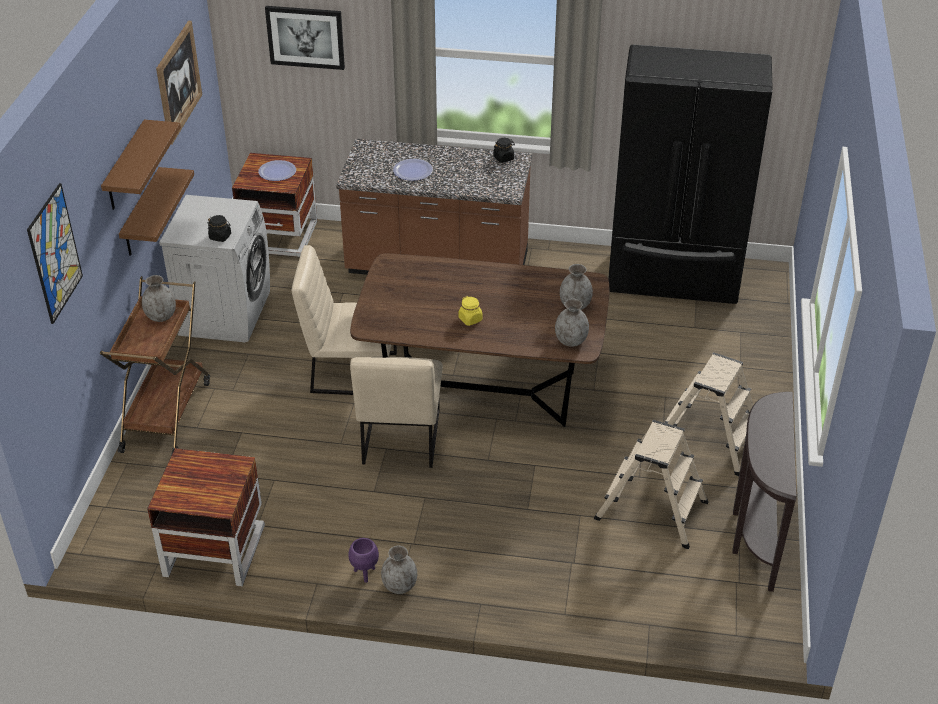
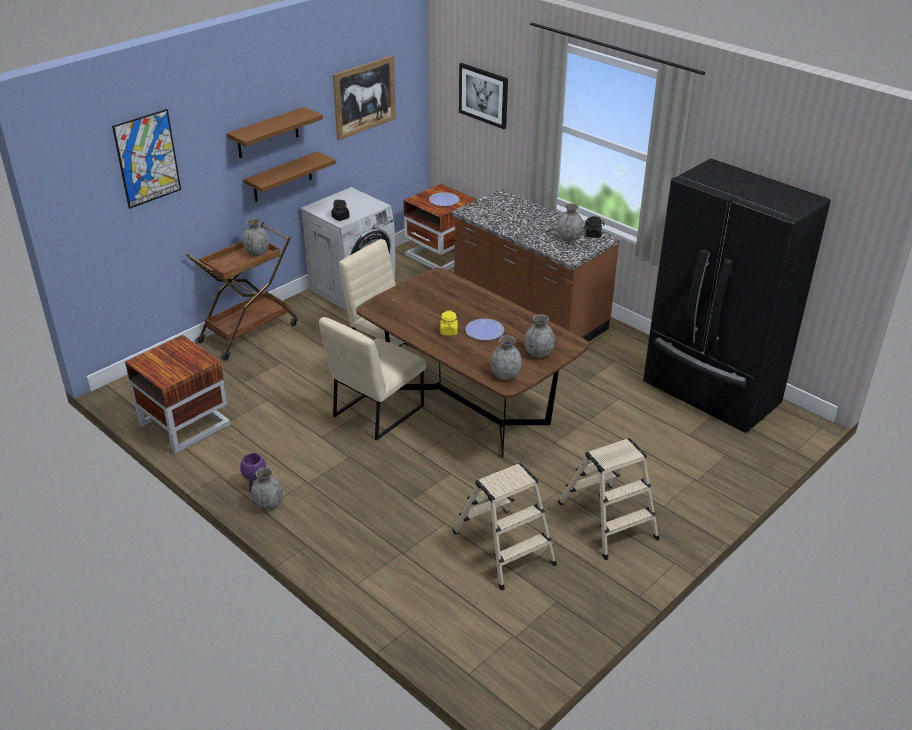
camera: 35 degrees right, 5 degrees down
plate [393,159,433,181] -> plate moved to [465,319,504,340]
brown console table [732,392,796,592] -> none
none -> grey vase [557,203,583,242]

